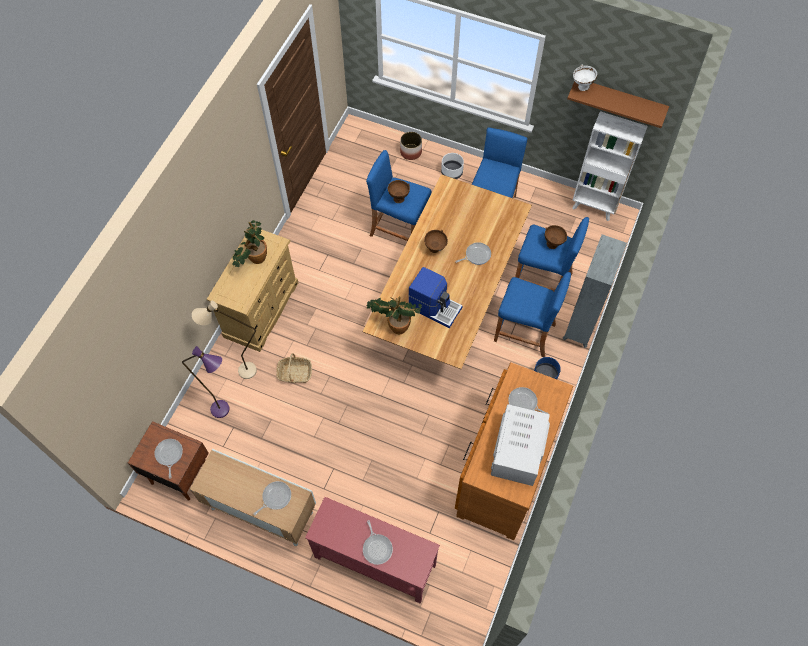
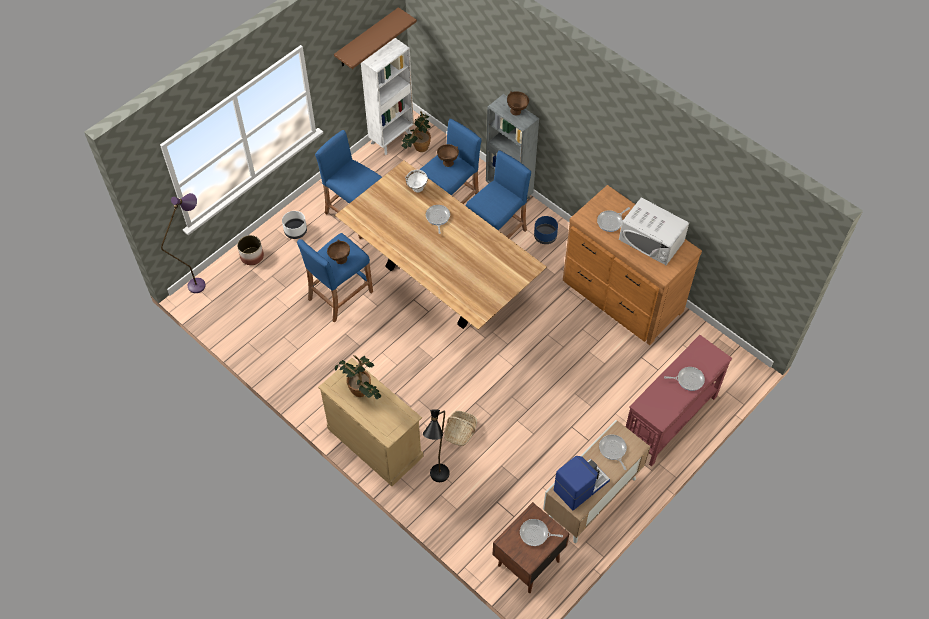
camera: 70 degrees left, 5 degrees down
purple floor lamp [182,346,230,418] -> purple floor lamp moved to [161,193,206,293]
beige floor lamp [192,301,257,379] -> black floor lamp [423,409,450,482]
potted plant [366,297,422,334] -> potted plant moved to [401,111,431,152]
coffee machine [408,267,463,328] -> coffee machine moved to [554,456,610,510]
brown bowl [424,230,448,253] -> brown bowl moved to [507,91,529,115]
white bowl [573,65,597,91] -> white bowl moved to [405,170,428,192]

